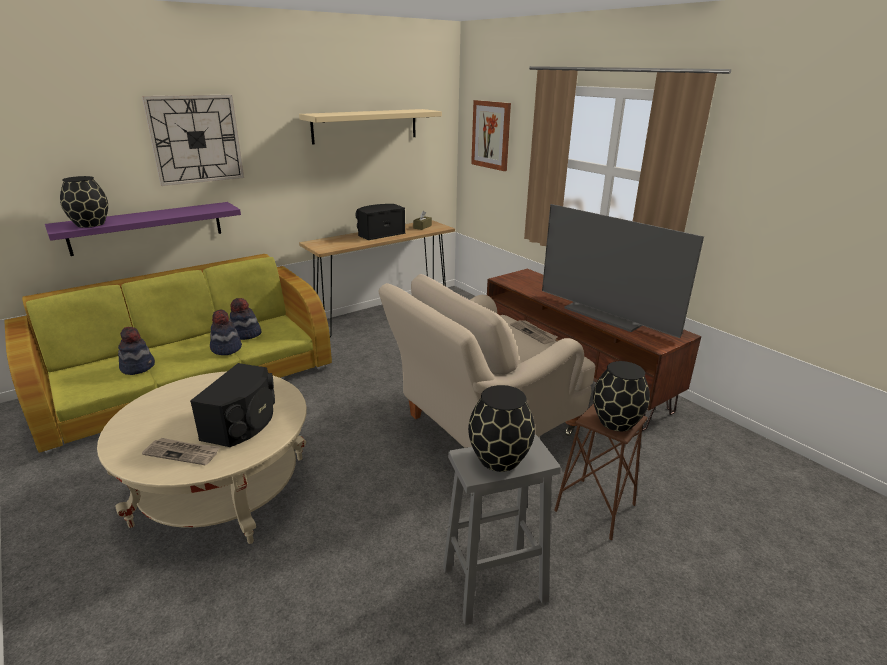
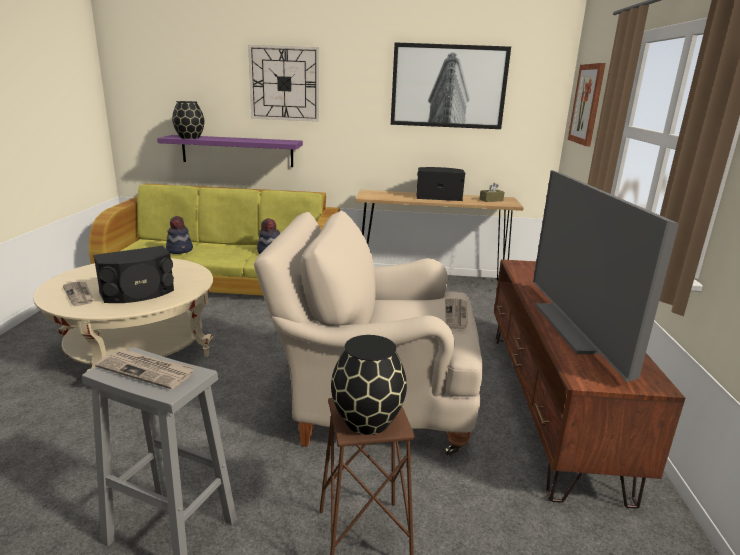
camera: 40 degrees right, 5 degrees down
hat [210,309,242,355] -> none
beige shelf [299,109,442,145] -> picture [391,42,511,129]
black vase [468,385,535,472] -> newspaper [95,349,195,389]

